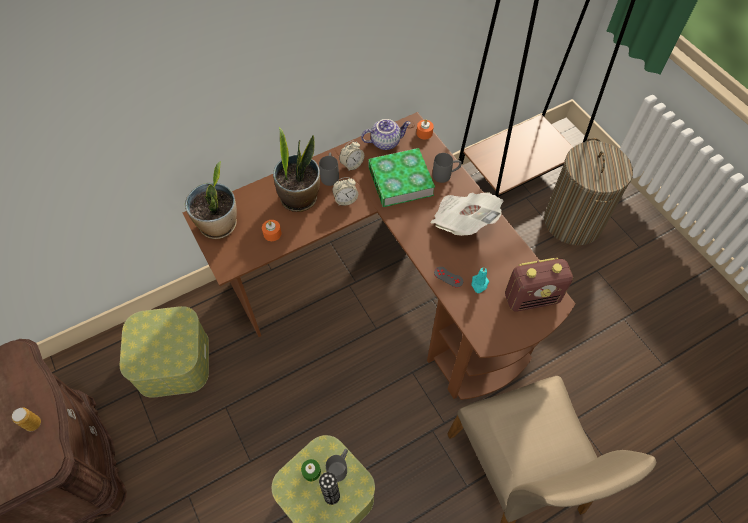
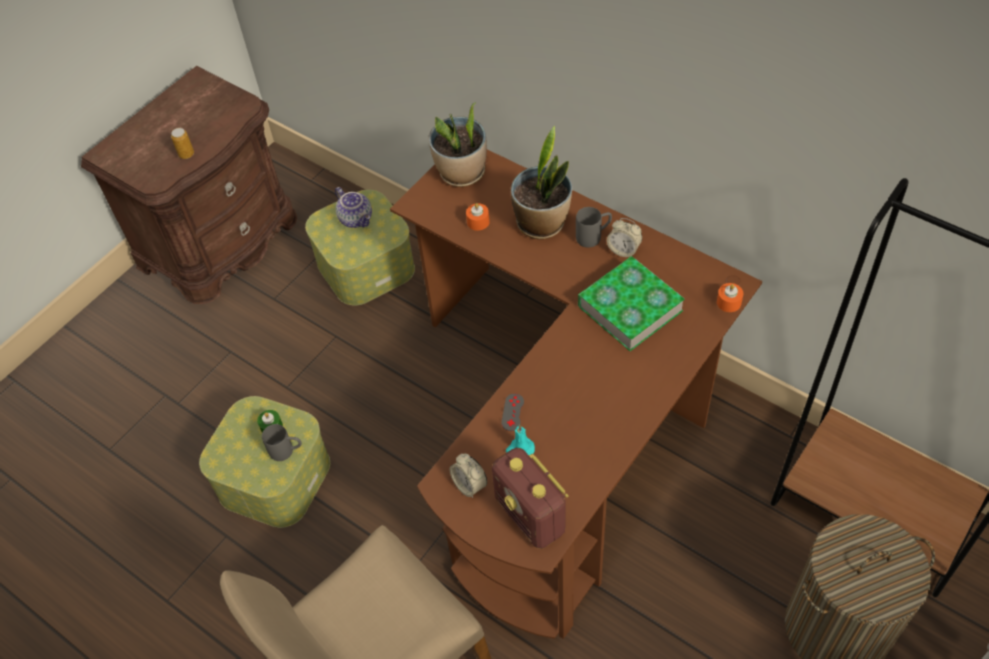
camera: 70 degrees right, 5 degrees down
vase [319,472,340,505] -> none
alarm clock [332,177,358,206] -> alarm clock moved to [450,454,487,498]
teapot [361,119,411,150] -> teapot moved to [335,187,372,228]
newspaper [431,192,503,236] -> none
grey mug [432,153,462,183] -> none

